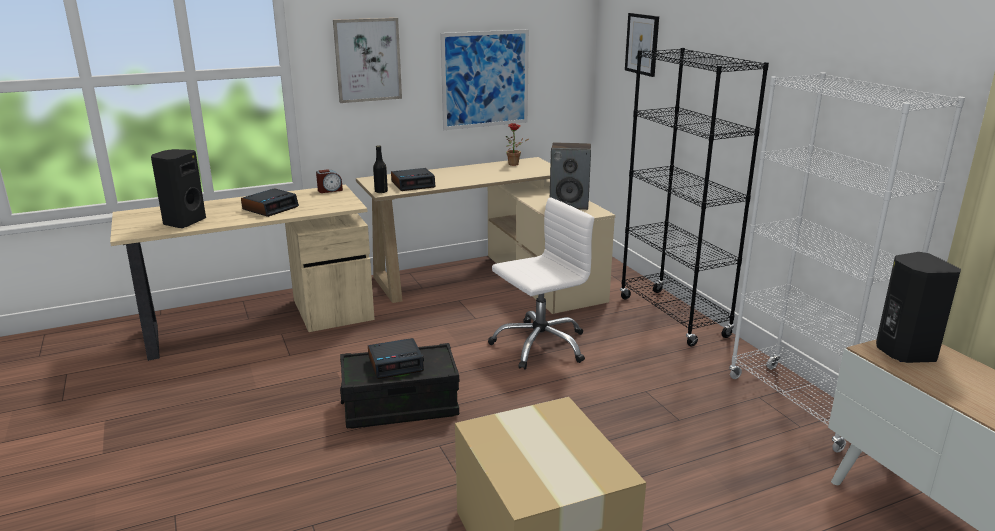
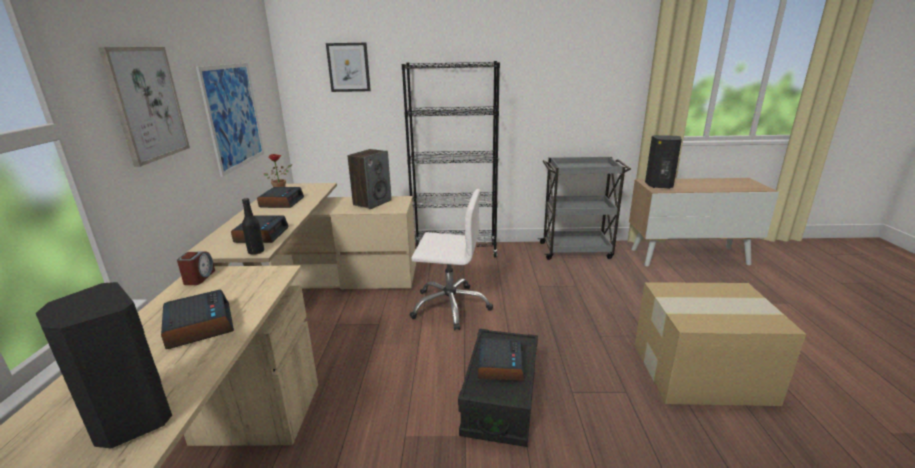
camera: 65 degrees left, 0 degrees up
white office chair [488,197,594,370] -> white office chair turned 105 degrees clockwise [410,189,493,330]
white bookcase [729,73,965,453] -> grey cart [538,156,631,260]
none -> alarm clock [257,187,304,208]

